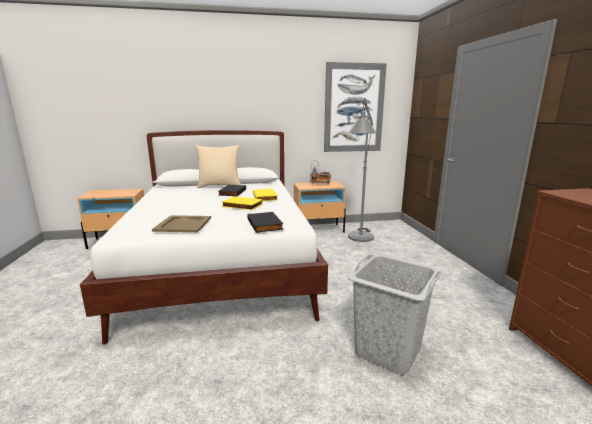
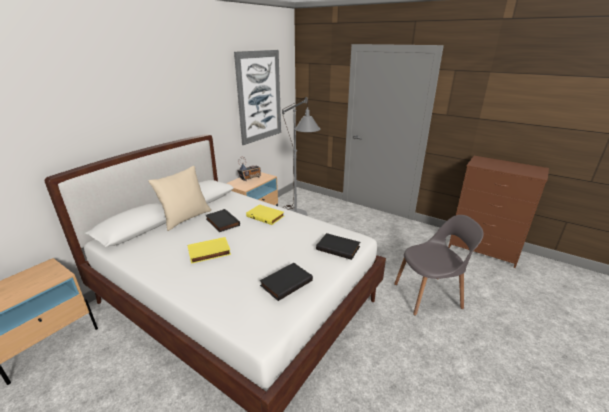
camera: 45 degrees left, 10 degrees up
beige tray [152,215,211,232] -> black book [260,263,313,301]
yellow book [222,196,263,210] -> yellow book moved to [188,237,231,264]
grey laundry basket [347,253,442,375] -> grey chair [394,215,484,315]

